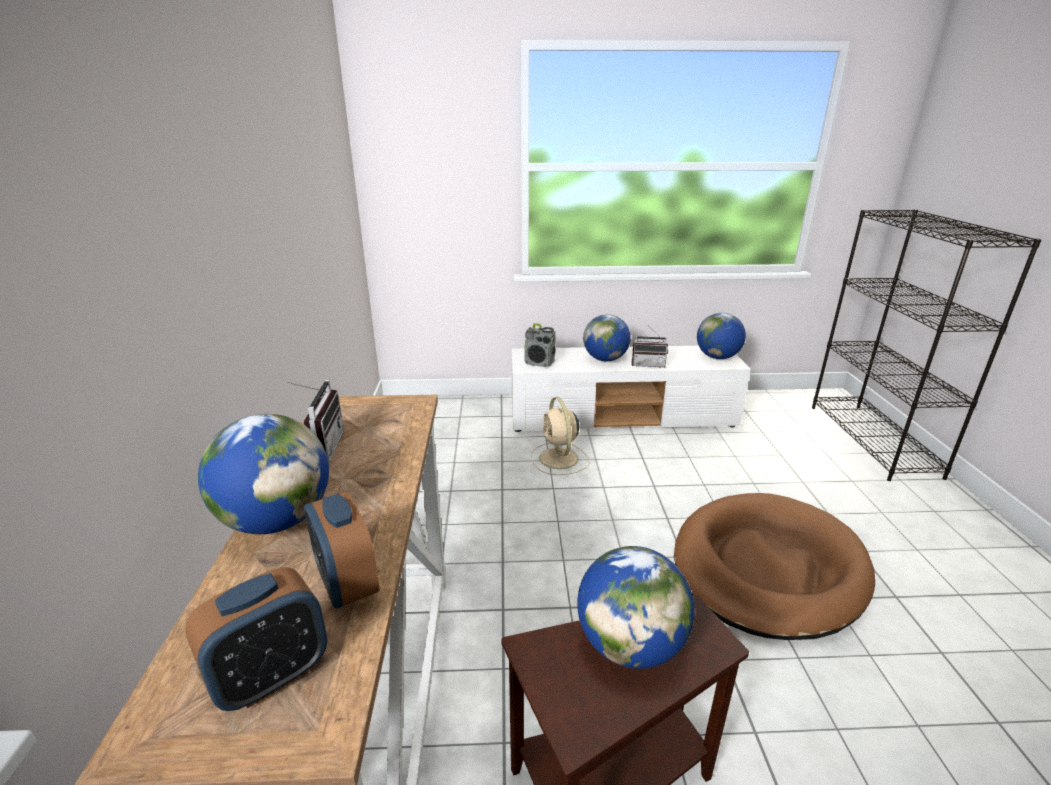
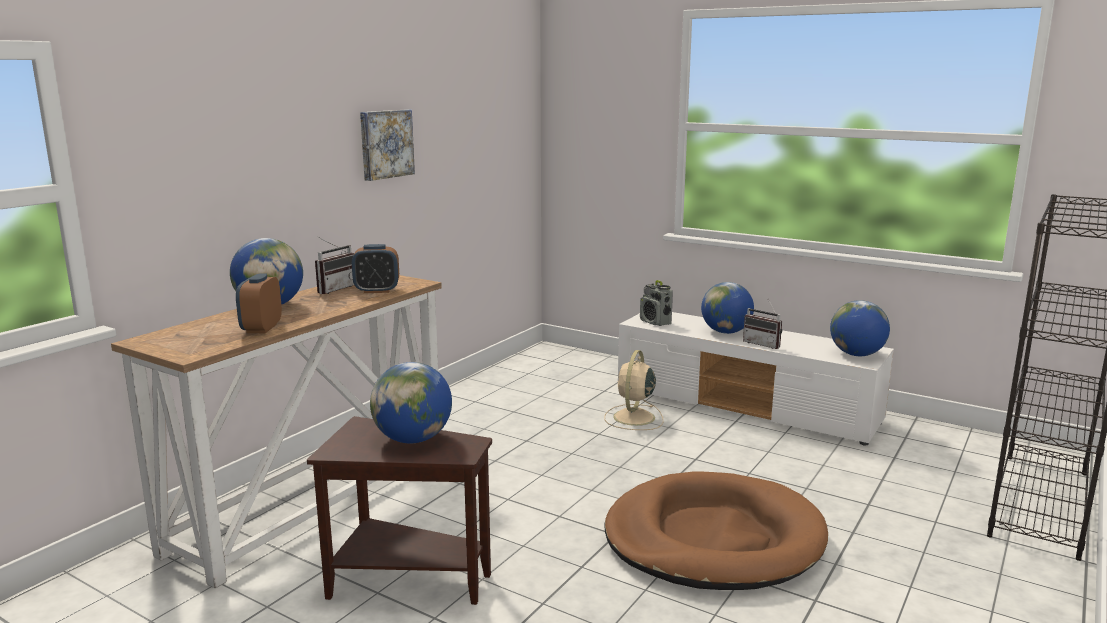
camera: 35 degrees right, 10 degrees down
alarm clock [185,567,327,711] -> alarm clock moved to [352,244,399,293]
none -> picture [360,109,415,181]

